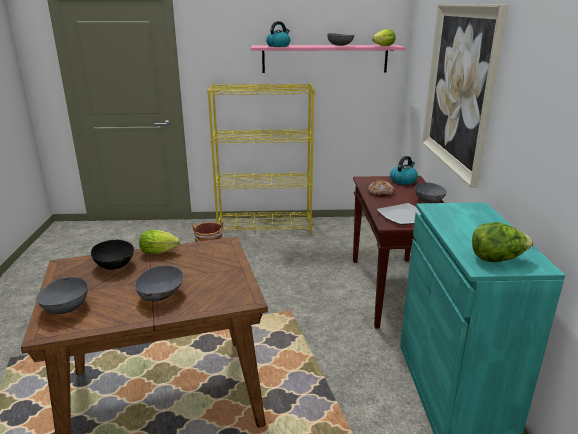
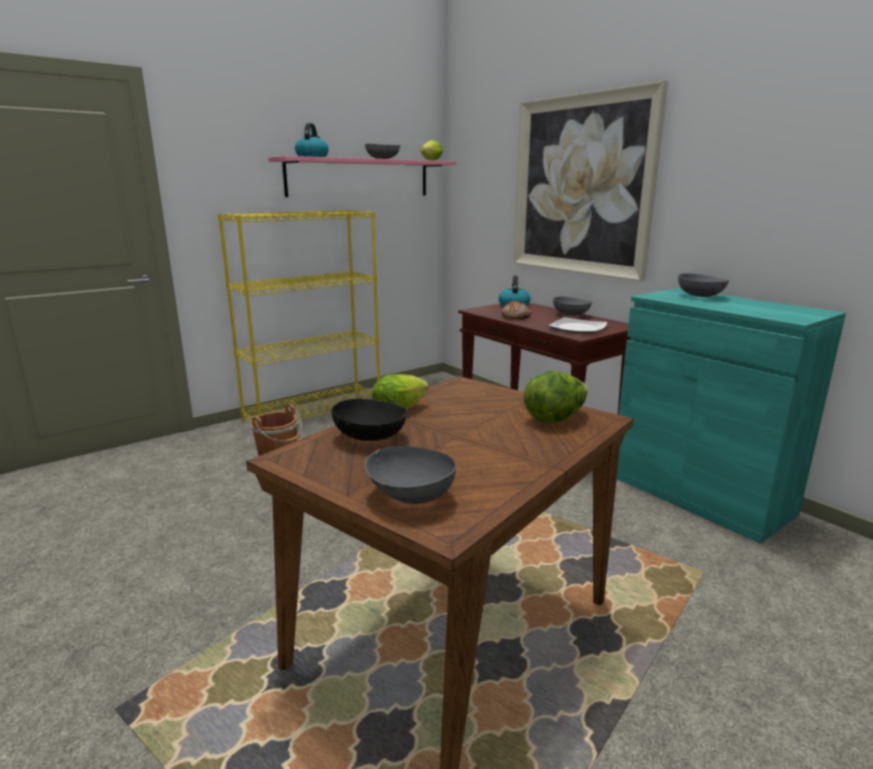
camera: 35 degrees left, 5 degrees down
grey bowl [135,266,184,301] -> grey bowl moved to [678,273,729,297]
lettuce [472,222,534,262] -> lettuce moved to [524,371,588,423]

